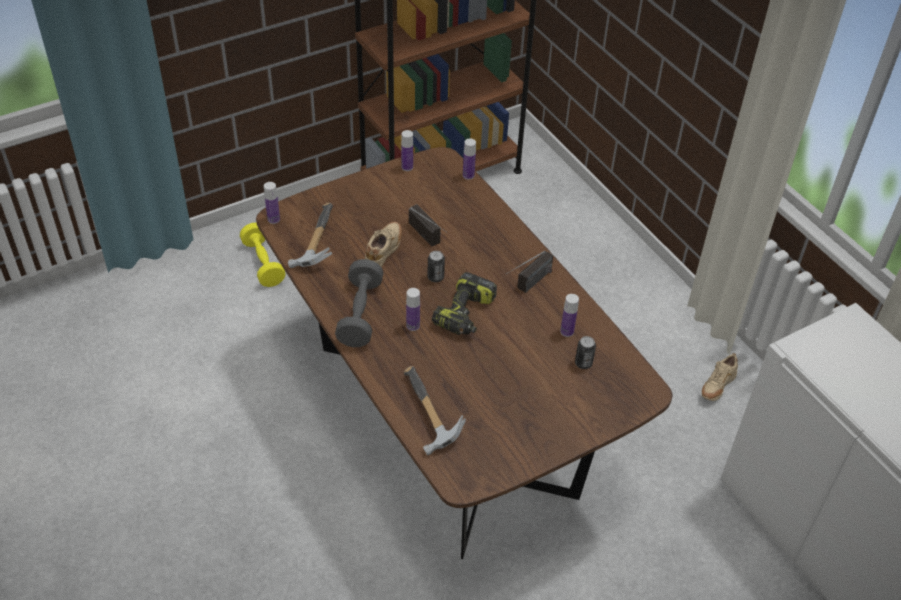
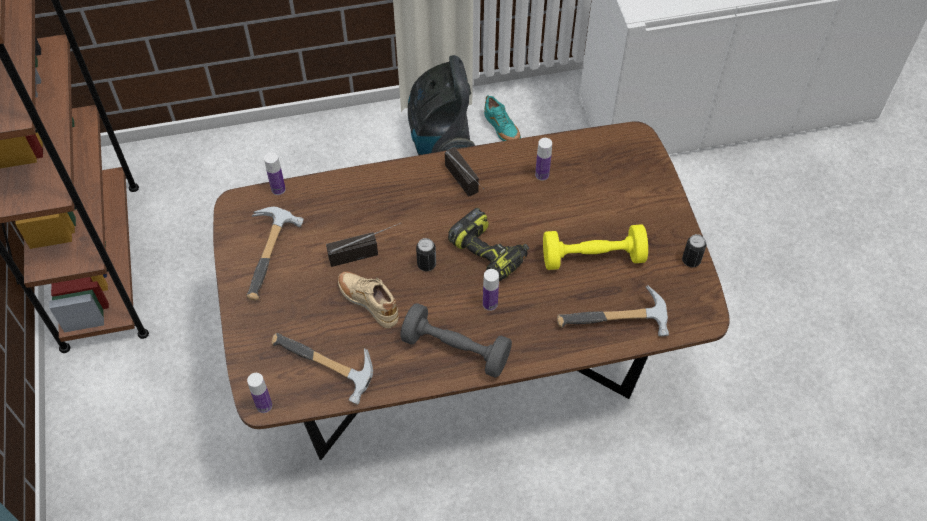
camera: 70 degrees left, 10 degrees up
yellow dumbbell [240,222,286,287] -> yellow dumbbell moved to [543,224,648,270]
bottle [401,130,413,171] -> none
can [575,336,596,369] -> can moved to [682,234,706,267]
beige shoe [702,353,738,401] -> turquoise shoe [484,95,521,141]
none -> hammer [246,207,304,301]
none -> vacuum cleaner [408,55,475,155]

